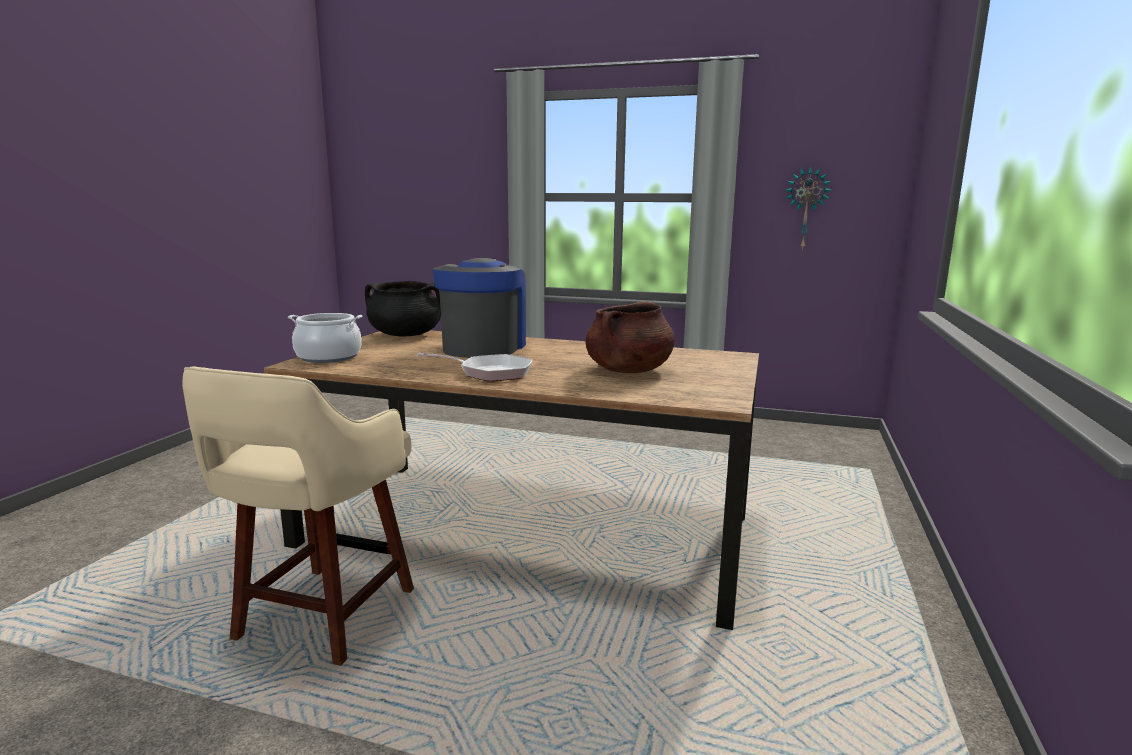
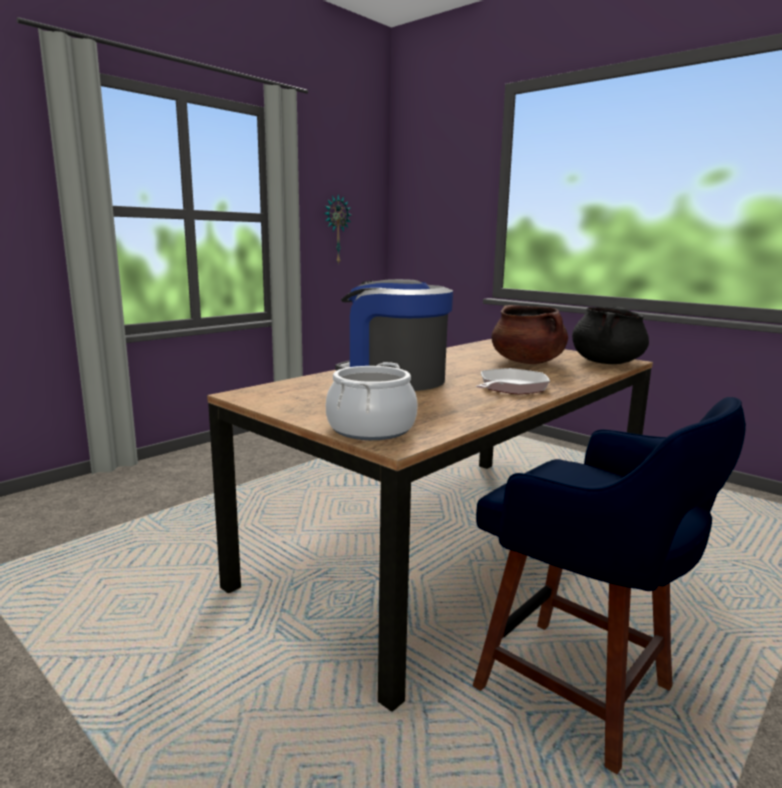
camera: 65 degrees left, 0 degrees up
beige stool [182,366,414,666] -> blue stool [473,397,746,774]
black cooking pot [365,281,441,336] -> black cooking pot moved to [572,306,649,364]

